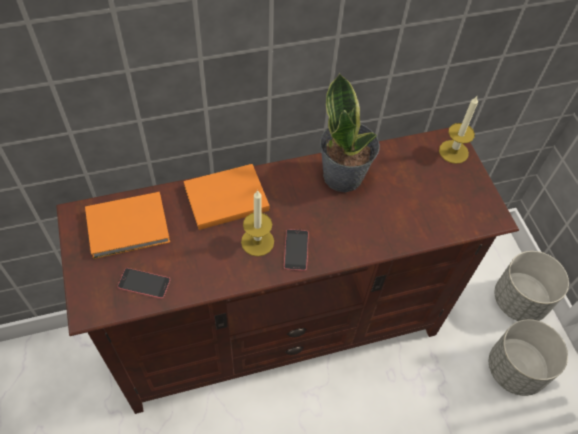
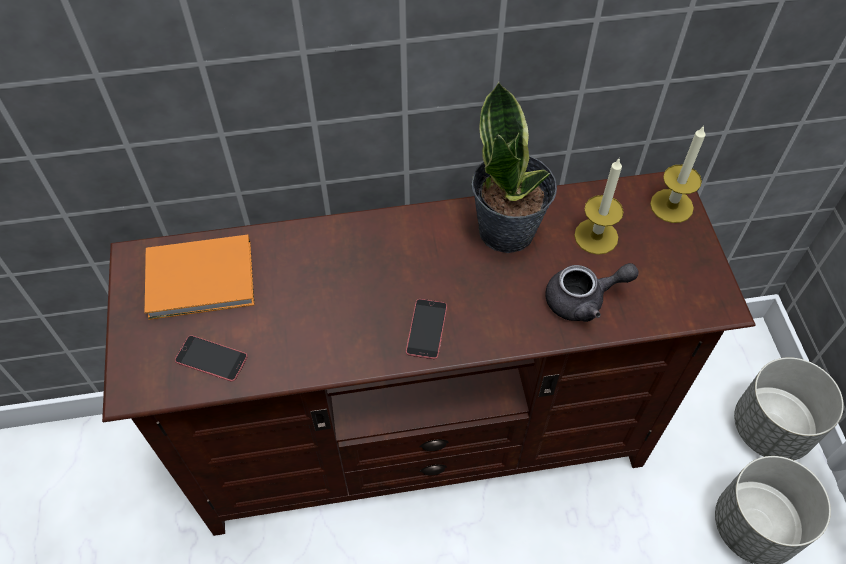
camera: 10 degrees right, 0 degrees up
orange book [184,164,270,230] -> none
candle [241,190,274,256] -> candle moved to [574,159,624,255]
none -> grey teapot [545,263,639,322]

